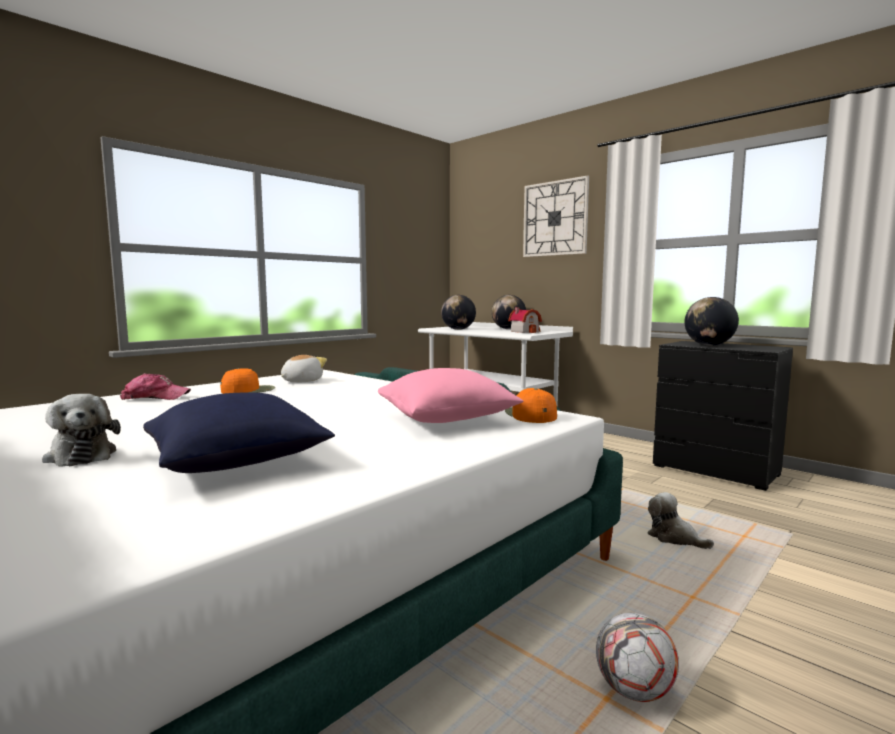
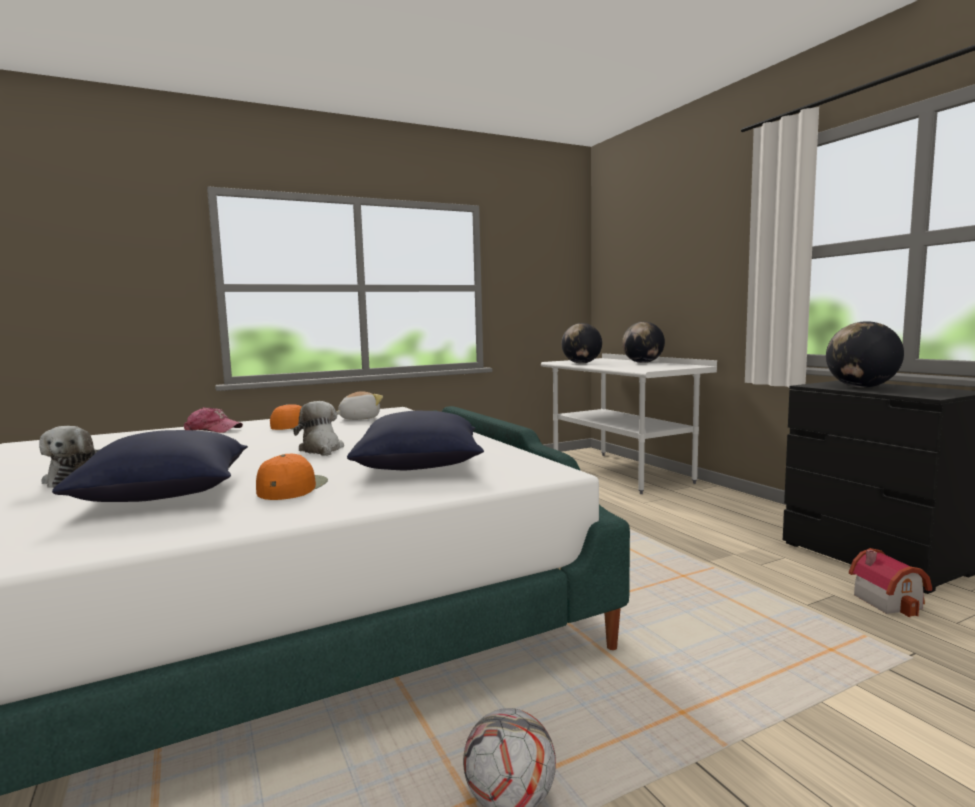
camera: 20 degrees right, 0 degrees up
pink pillow [378,368,524,423] -> blue pillow [347,411,484,470]
orange cap [505,388,557,423] -> orange cap moved to [256,454,328,500]
toy house [508,307,542,333] -> toy house moved to [849,548,932,617]
wall clock [523,175,589,257] -> none
plush toy [647,492,714,549] -> plush toy moved to [293,401,344,456]

